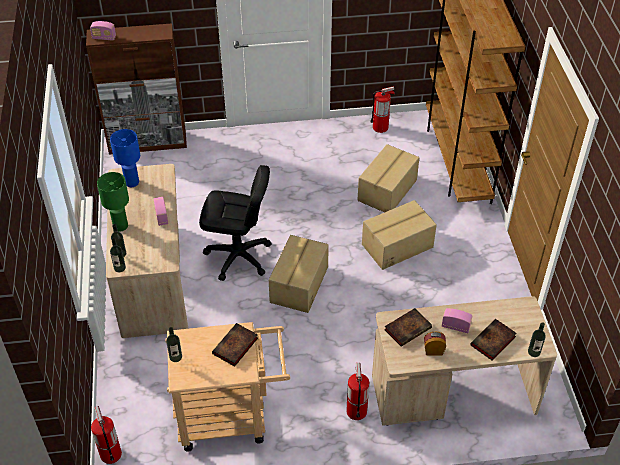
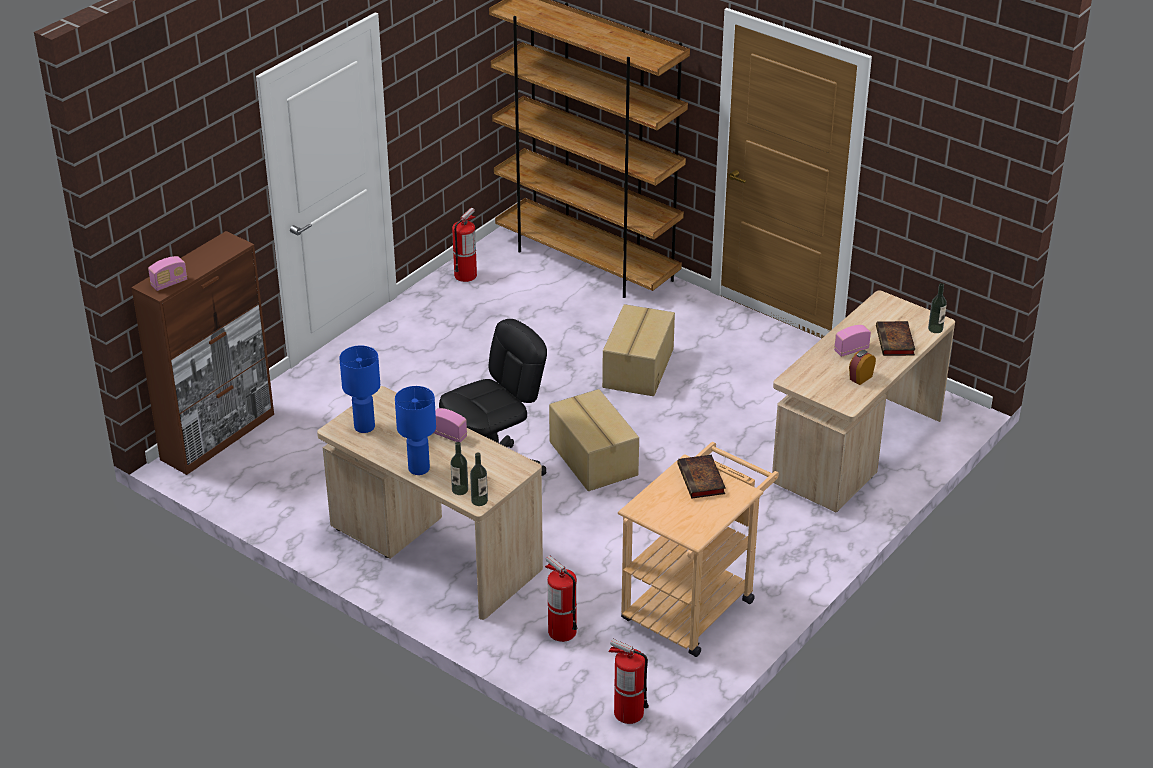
camera: 45 degrees left, 10 degrees down
green table lamp [97,172,129,232] -> blue table lamp [395,386,436,475]
bottle [166,327,182,362] -> none
fire extinguisher [346,363,369,420] -> fire extinguisher moved to [545,555,578,642]
cardboard box [358,144,419,212] -> none
book [384,308,432,347] -> none

